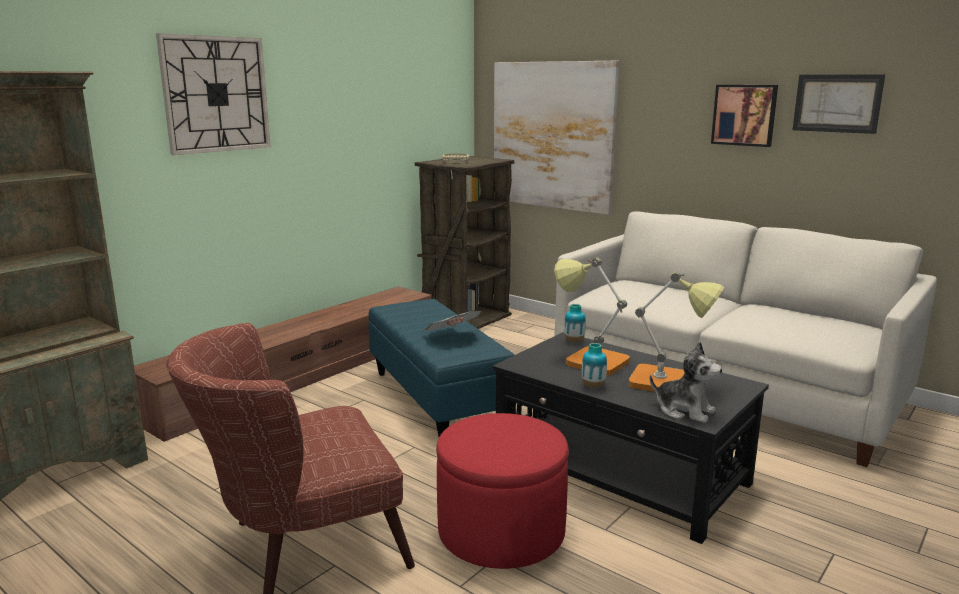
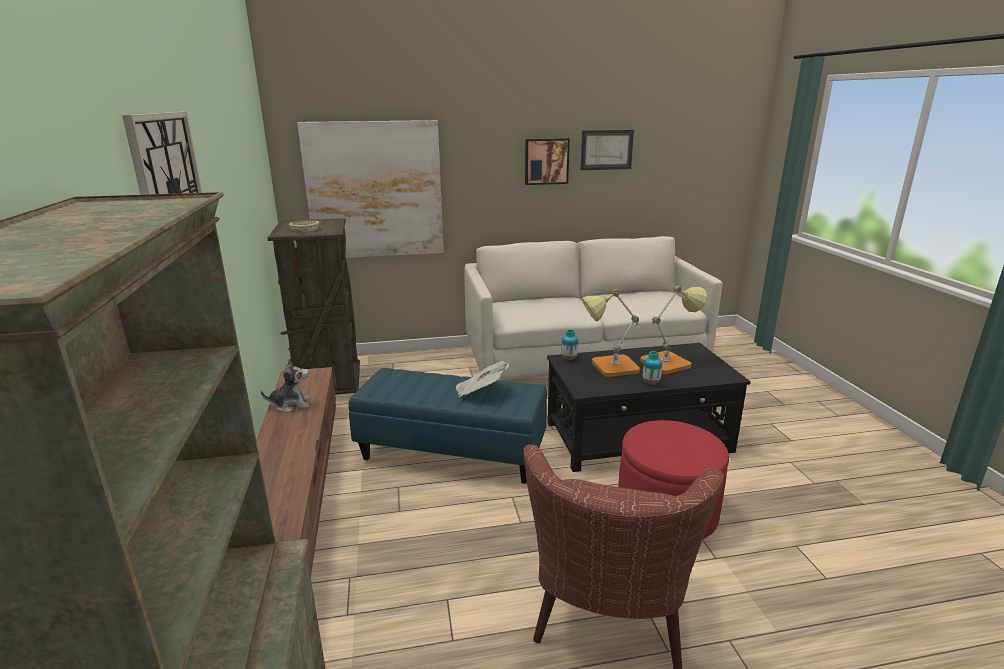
camera: 50 degrees left, 5 degrees up
plush toy [650,342,722,423] -> plush toy moved to [261,358,310,412]

